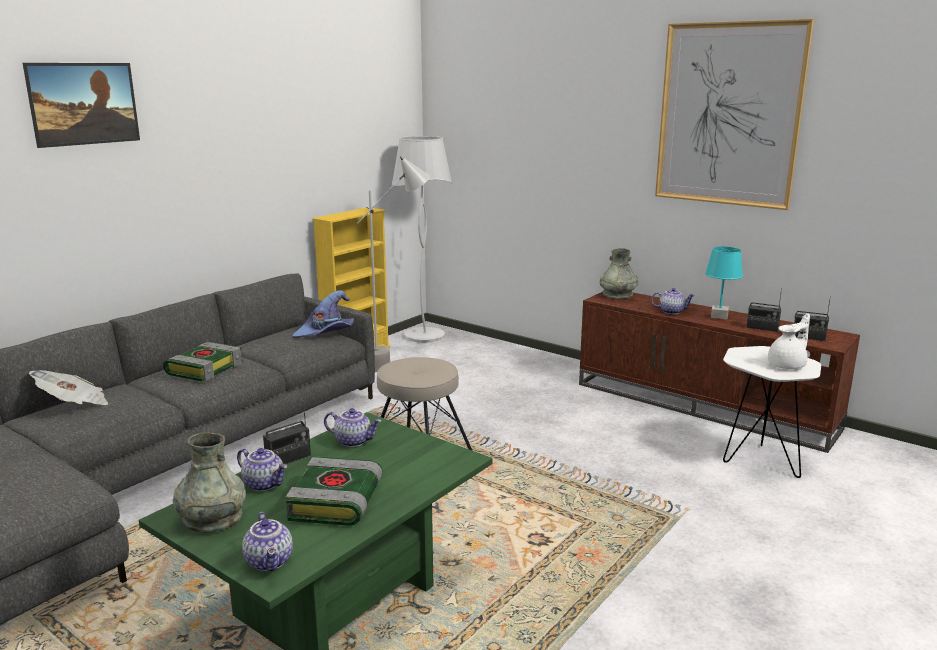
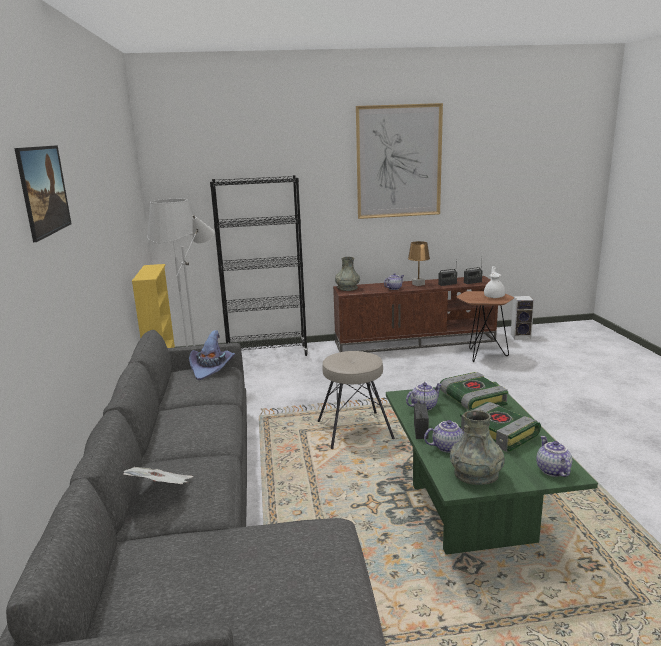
camera: 45 degrees left, 0 degrees up
book [163,342,243,382] -> book moved to [440,372,508,410]
teapot [242,512,293,571] -> teapot turned 120 degrees counterclockwise [536,436,572,477]
turquoise table lamp [705,246,743,320] -> brown table lamp [408,241,430,286]
white side table [723,346,821,478] -> brown side table [456,291,514,362]
none -> black bookcase [210,175,308,356]
none -> speaker [511,296,534,339]

